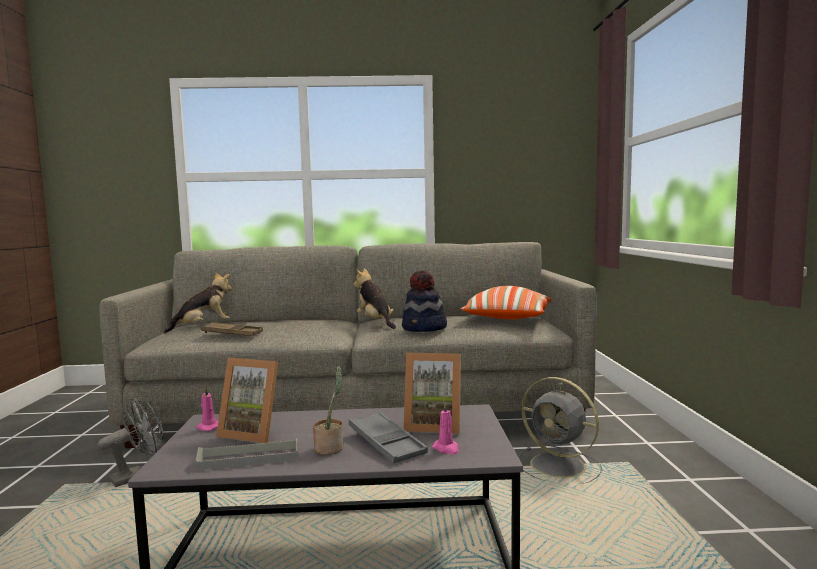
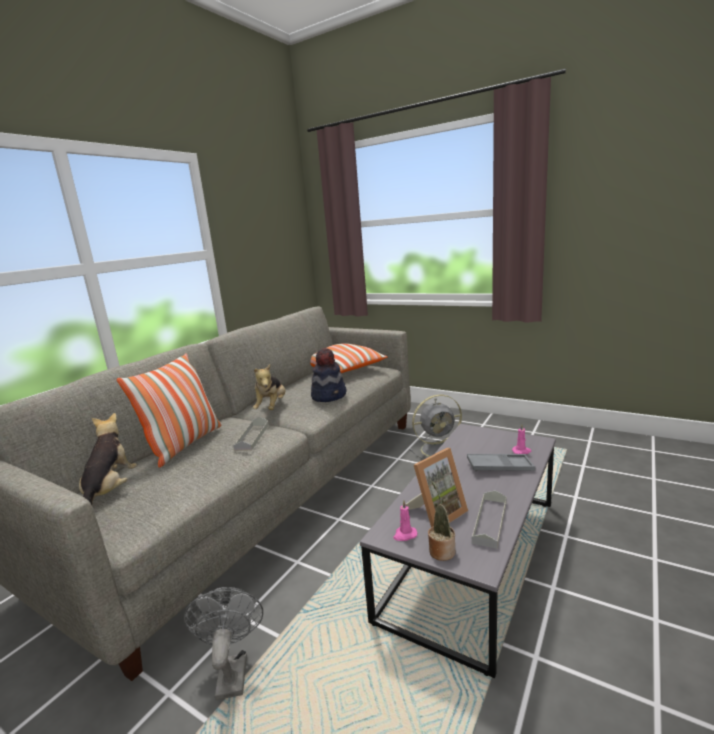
camera: 55 degrees left, 10 degrees up
brown tray [201,322,263,336] -> none
potted plant [313,366,343,455] -> potted plant moved to [428,481,455,561]
plush toy [354,269,396,329] -> plush toy turned 90 degrees counterclockwise [253,364,286,410]
picture frame [404,352,461,434] -> none
none -> pillow [117,353,221,468]
none -> grey tray [233,417,269,451]

